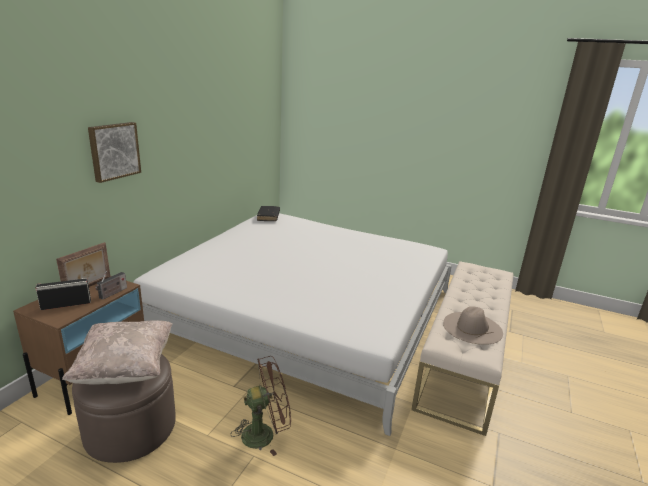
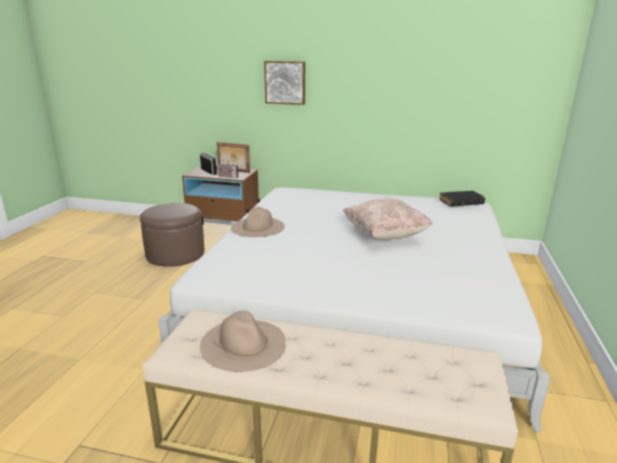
camera: 80 degrees right, 0 degrees up
beige pillow [62,320,172,385] -> beige pillow moved to [343,198,433,240]
brown fan [231,356,291,456] -> none
none -> beige hat [231,207,285,237]

